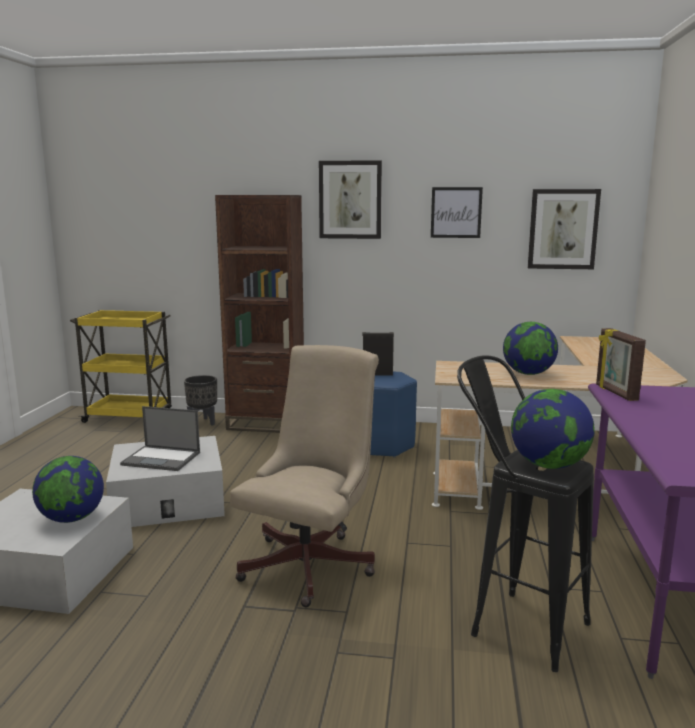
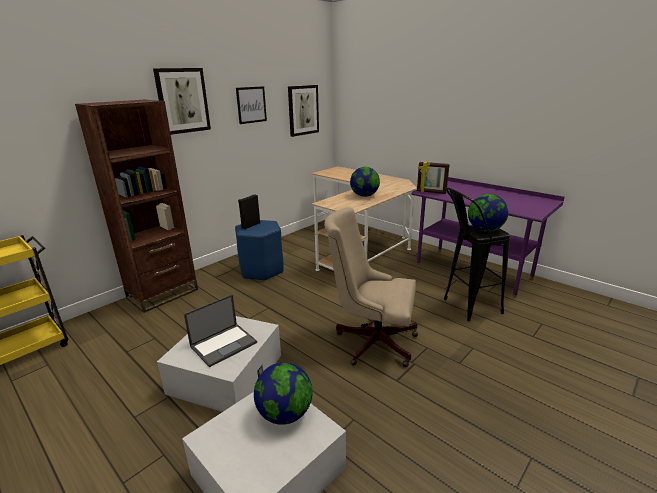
camera: 55 degrees left, 10 degrees up
black planter [184,375,217,426] -> none
beige office chair [230,345,379,607] -> beige office chair turned 45 degrees counterclockwise [324,207,418,367]

